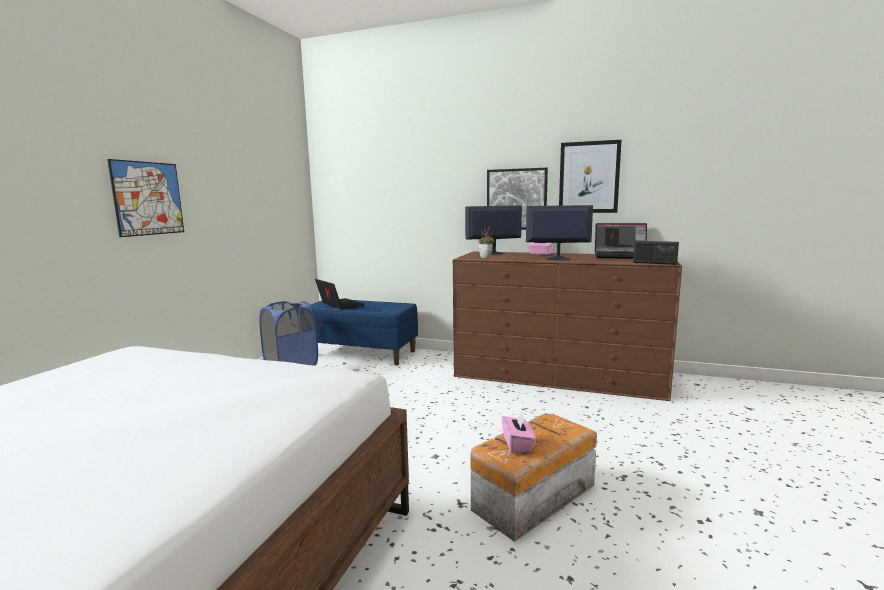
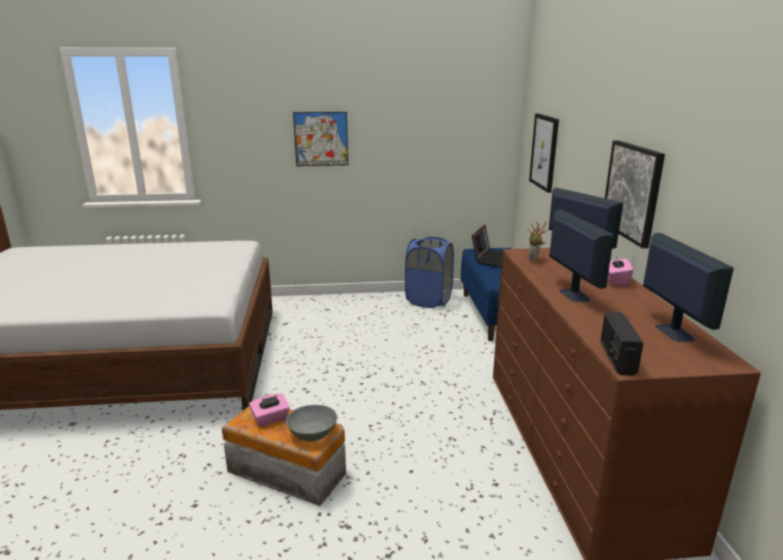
camera: 65 degrees right, 10 degrees up
picture [559,140,622,213] -> picture moved to [529,113,559,193]
laptop [595,223,647,259] -> monitor [643,233,734,342]
none -> grey bowl [286,405,337,441]

